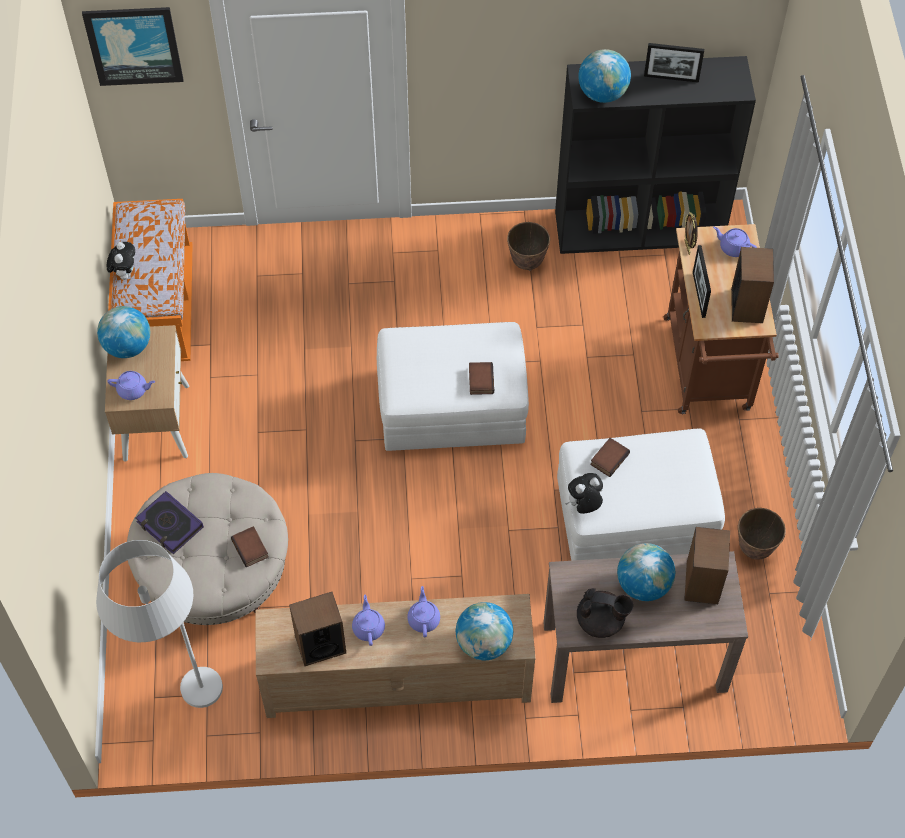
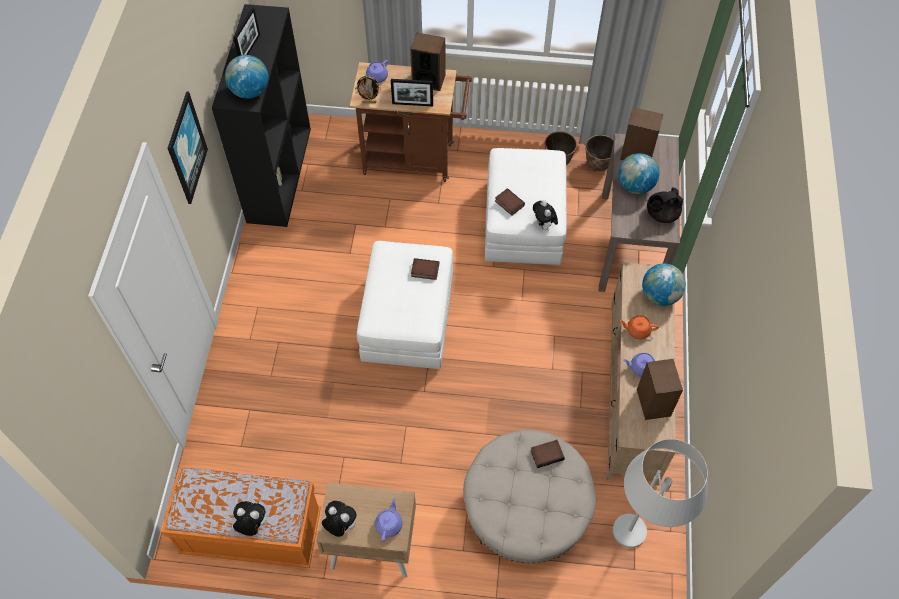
camera: 80 degrees left, 0 degrees up
picture [82,7,184,86] -> picture moved to [168,91,208,204]
globe [97,306,150,358] -> plush toy [322,501,357,537]
book [136,491,204,554] -> none
purple teapot [407,586,440,637] -> orange teapot [619,315,659,339]
planter [507,222,550,271] -> planter moved to [585,135,614,172]
black teapot [577,588,633,638] -> black teapot turned 135 degrees counterclockwise [647,187,683,223]

